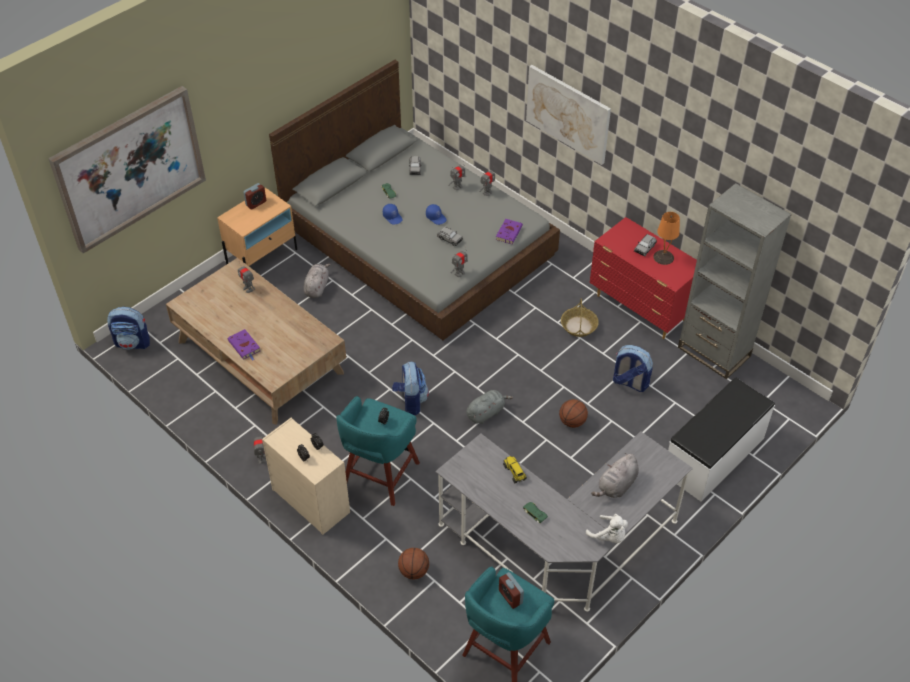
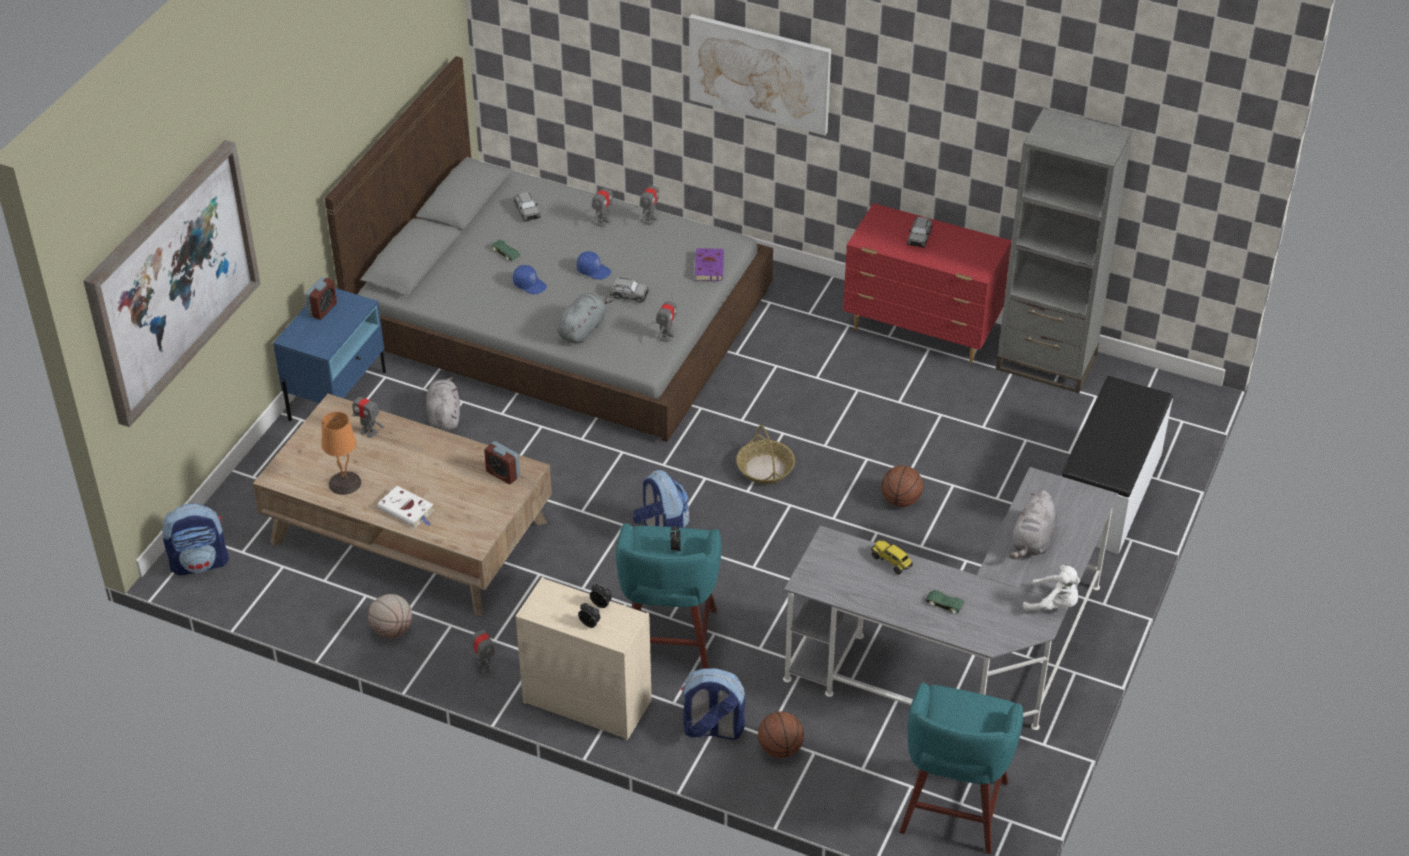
camera: 20 degrees left, 5 degrees down
beige nightstand [217,188,297,266] -> blue nightstand [273,288,386,421]
purple book [228,329,260,361] -> white book [377,486,434,528]
grey plush toy [466,390,513,424] -> grey plush toy moved to [557,293,614,343]
alarm clock [499,572,524,609] -> alarm clock moved to [484,441,520,484]
basket [561,299,599,337] -> basket moved to [736,425,795,484]
backpack [613,345,653,392] -> backpack moved to [681,668,745,740]
orange table lamp [653,212,680,265] -> orange table lamp moved to [322,412,361,495]
none -> basketball [368,594,412,638]

